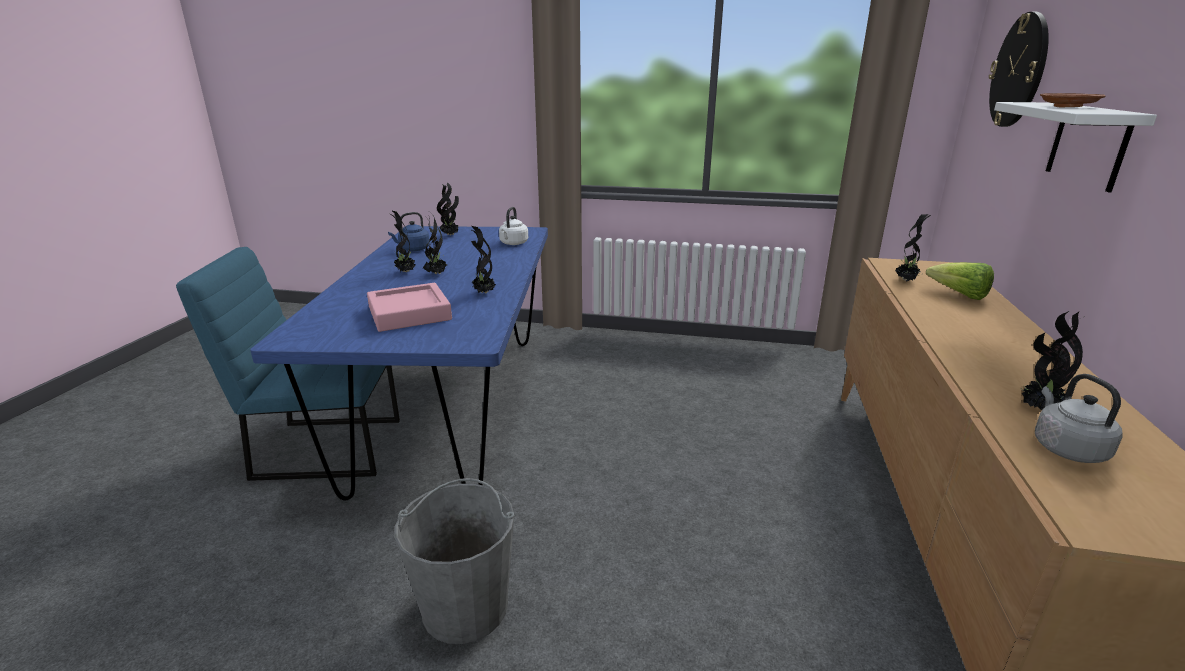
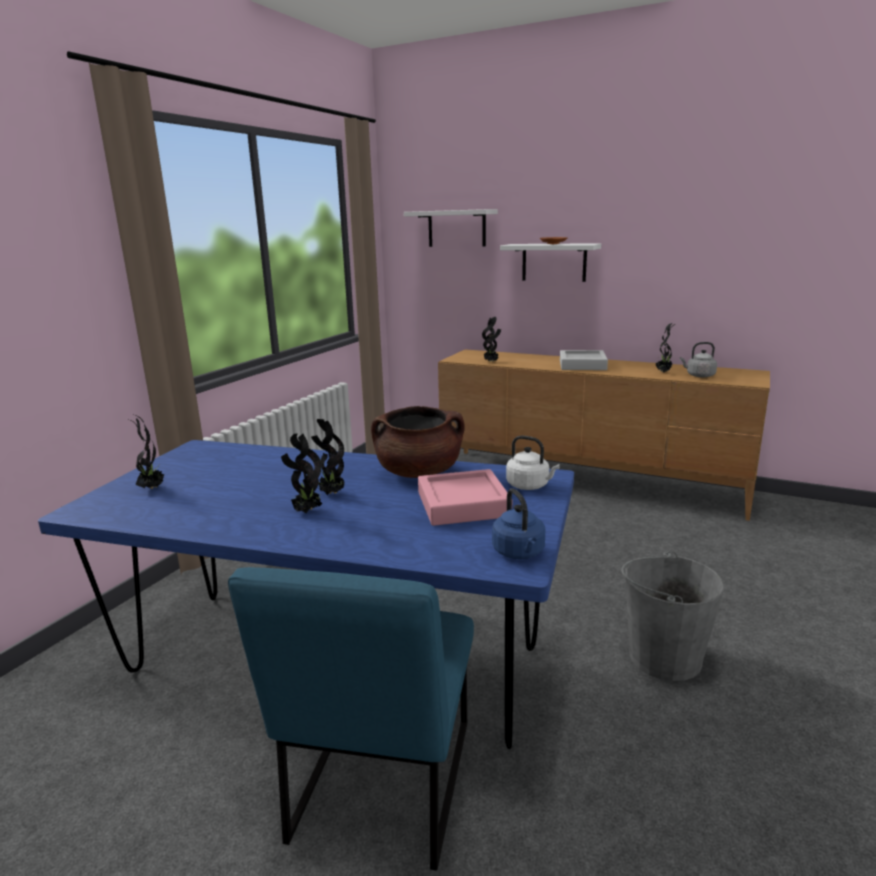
camera: 75 degrees left, 5 degrees down
blue kettle [388,212,430,251] -> blue kettle moved to [492,488,545,559]
potted plant [471,226,496,293] -> brown cooking pot [371,406,465,478]
white kettle [499,207,528,245] -> white kettle moved to [506,436,560,490]
lettuce [926,262,994,300] -> none
wall clock [989,12,1049,127] -> white shelf [404,209,498,247]
none -> grey tray [560,350,608,370]

